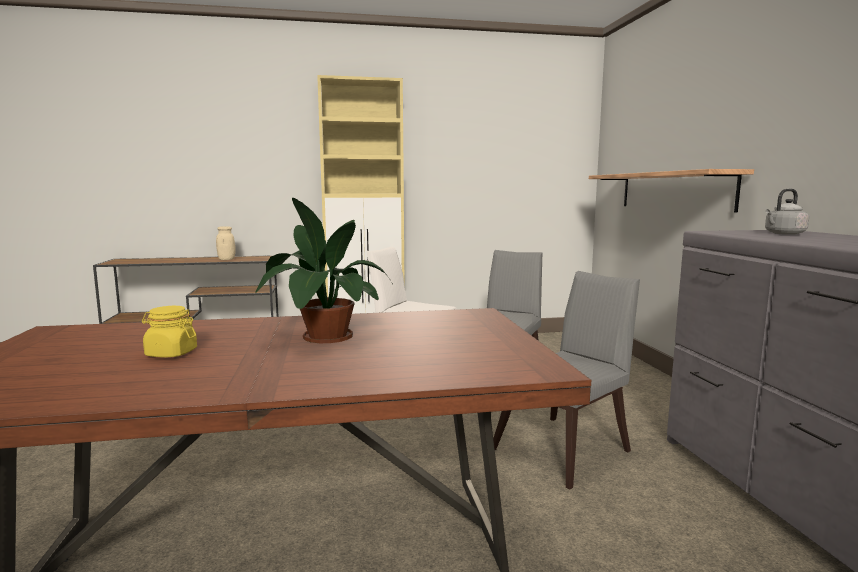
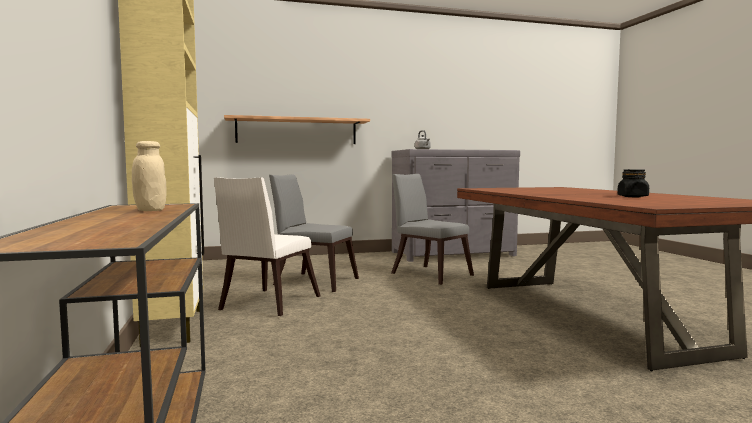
camera: 95 degrees left, 5 degrees down
yellow jar [142,306,197,357] -> black jar [617,169,649,197]
potted plant [255,198,393,343] -> none

